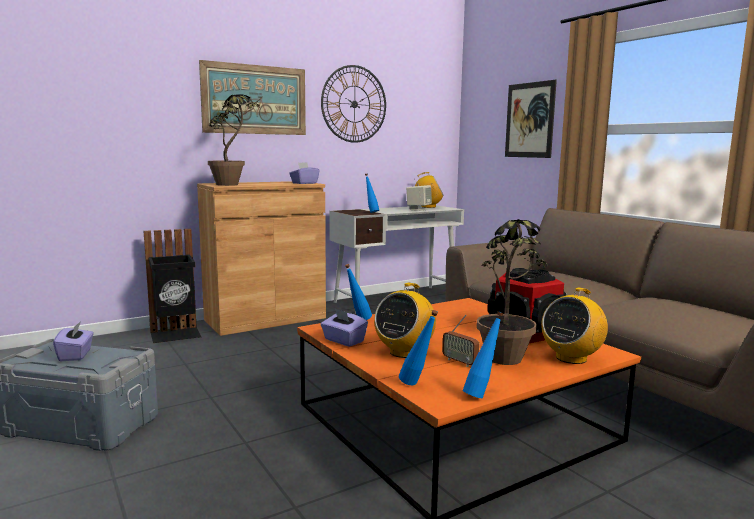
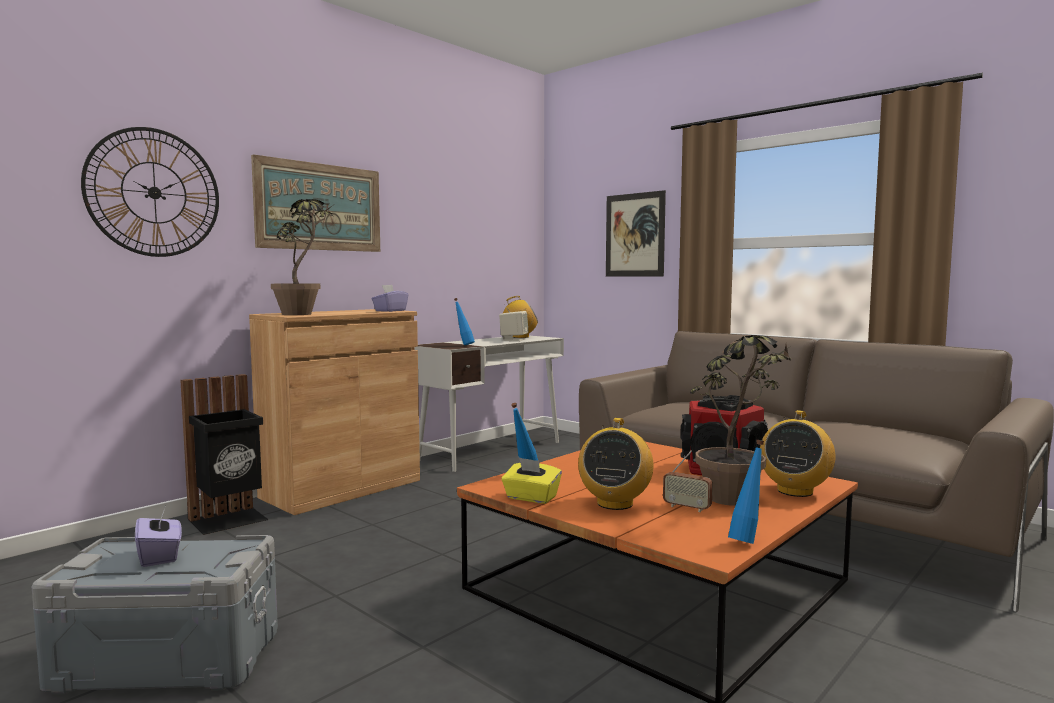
camera: 15 degrees left, 5 degrees down
wall clock [321,65,386,143] -> wall clock moved to [81,127,219,257]
purple tissue box [321,309,368,347] -> yellow tissue box [502,457,562,504]
blue bottle [399,310,438,385] -> none

